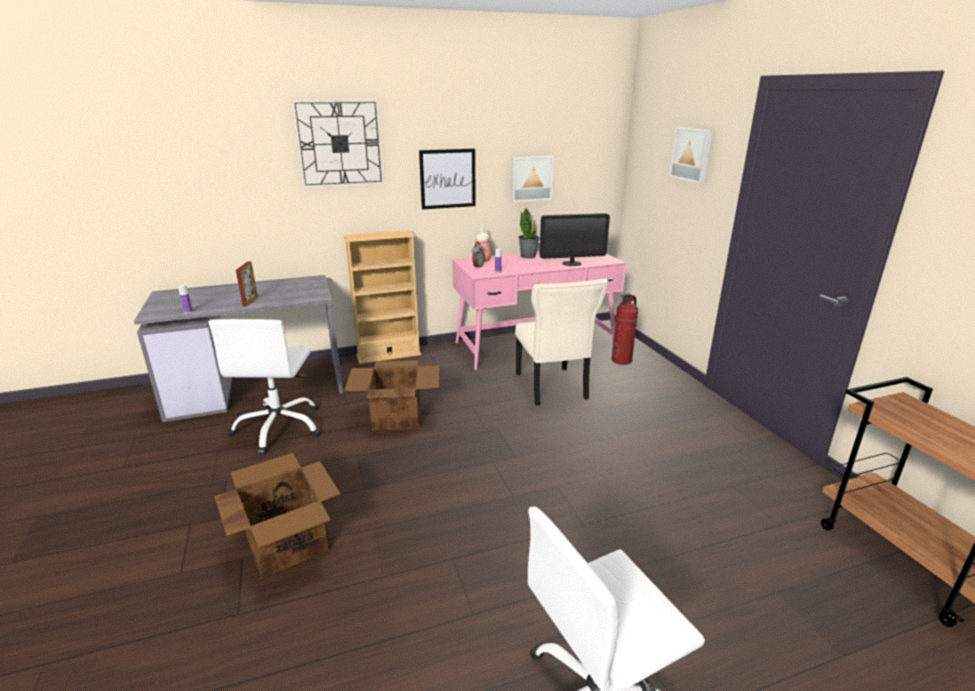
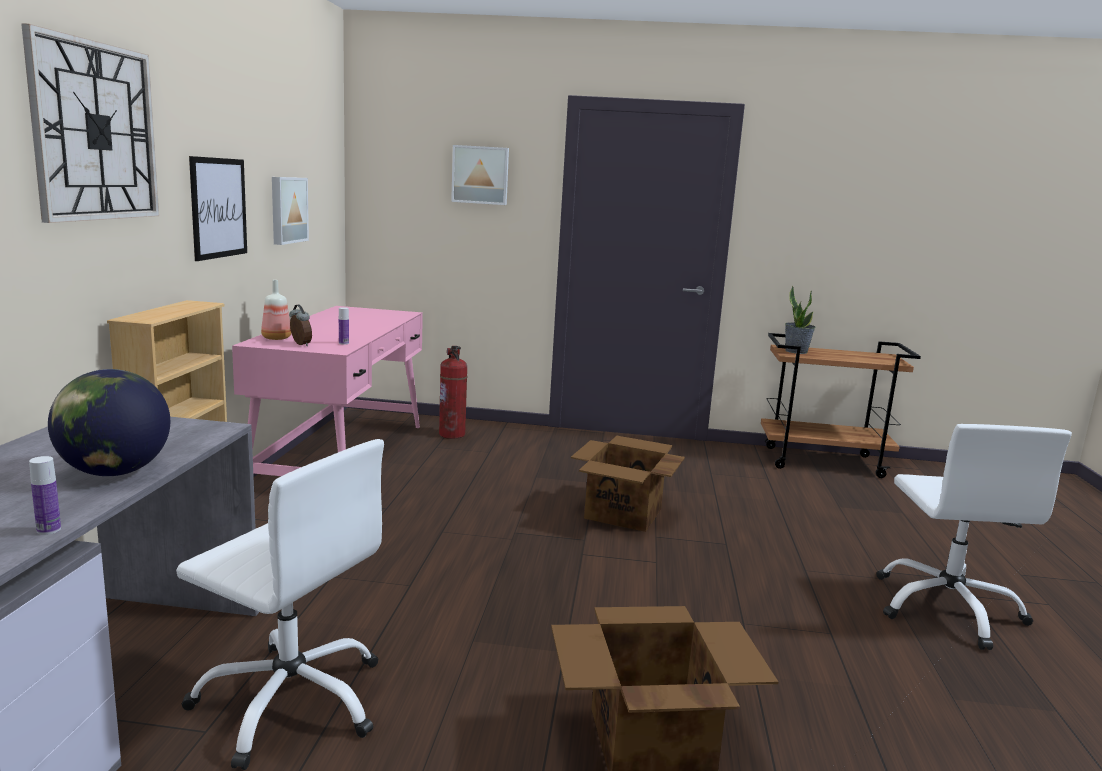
camera: 65 degrees left, 10 degrees down
picture frame [236,262,258,306] -> globe [48,369,170,476]
cardboard box [345,360,439,431] -> cardboard box moved to [571,436,685,532]
beige chair [515,278,608,406] -> none
potted plant [518,208,540,258] -> potted plant moved to [785,286,816,354]
monitor [540,213,610,266] -> none

